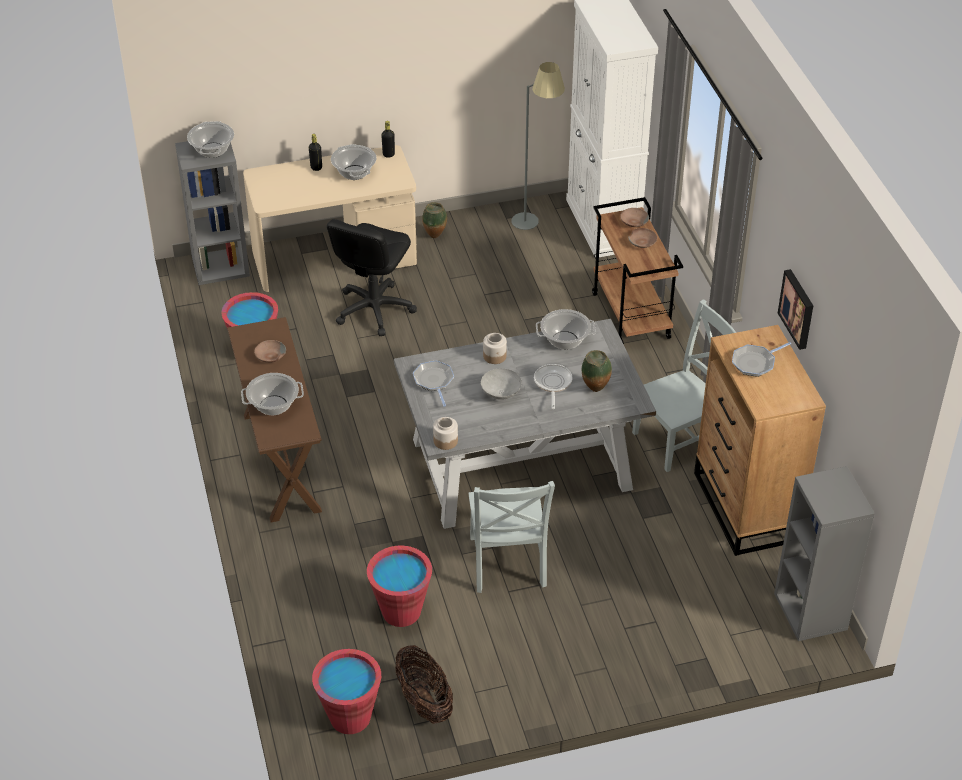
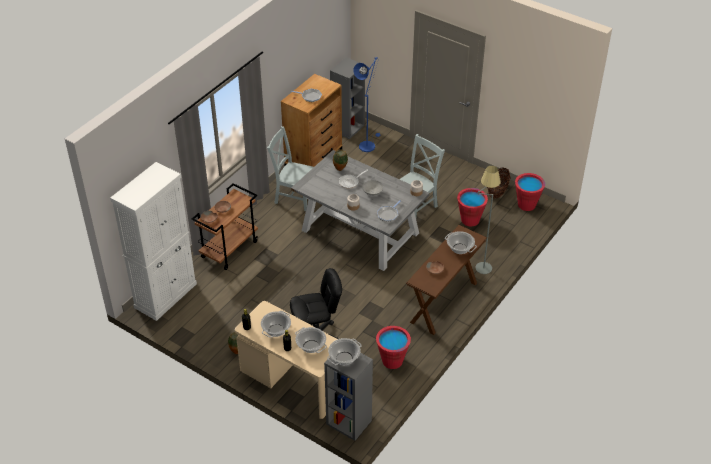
camera: 130 degrees left, 0 degrees up
grey floor lamp [512,62,565,230] -> grey floor lamp moved to [475,166,501,274]
cooking pot [536,309,596,350] -> cooking pot moved to [295,327,327,353]
picture [778,269,813,350] -> none
none -> blue floor lamp [354,57,381,152]

